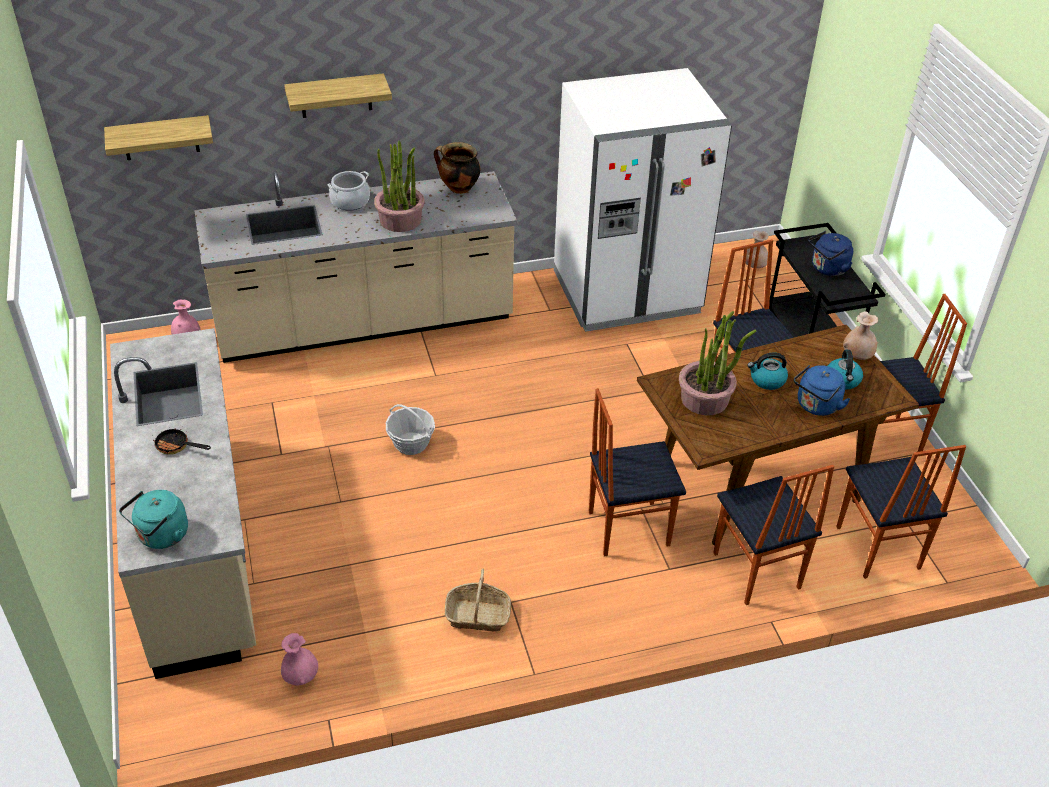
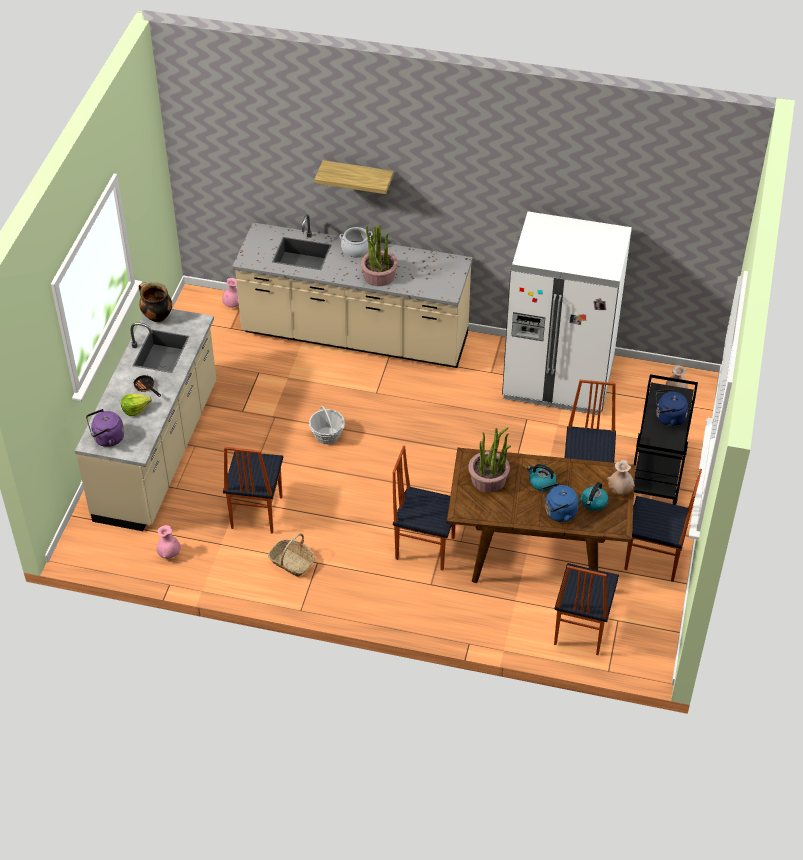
camera: 30 degrees right, 5 degrees up
shelf [104,115,213,160] -> none
turquoise kettle [119,490,188,549] -> purple kettle [86,409,124,447]
cooking pot [434,142,480,194] -> cooking pot moved to [139,282,172,322]
chair [713,465,834,605] -> chair moved to [223,447,283,534]
none -> lettuce [121,394,151,416]

